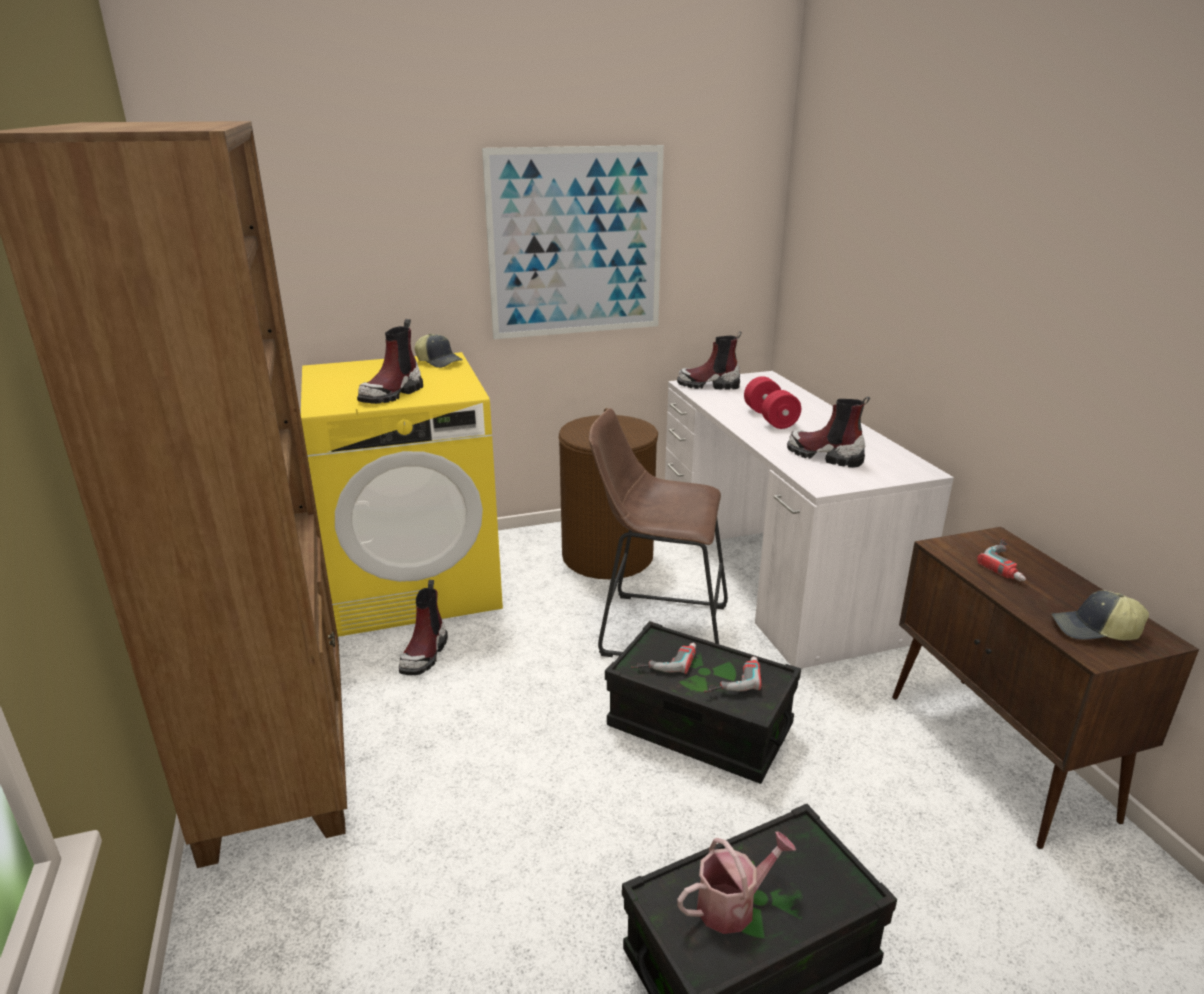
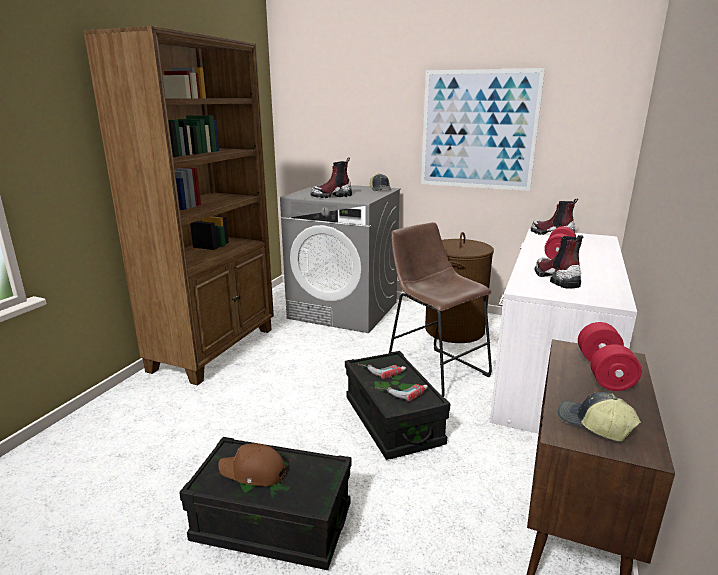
camera: 40 degrees right, 5 degrees down
yellow washing machine [301,352,503,637] -> grey washing machine [280,183,401,333]
boot [399,580,448,675] -> none
watering can [677,832,796,934] -> brown cap [218,443,287,486]
power drill [977,539,1026,581] -> red dumbbell [578,322,642,391]

